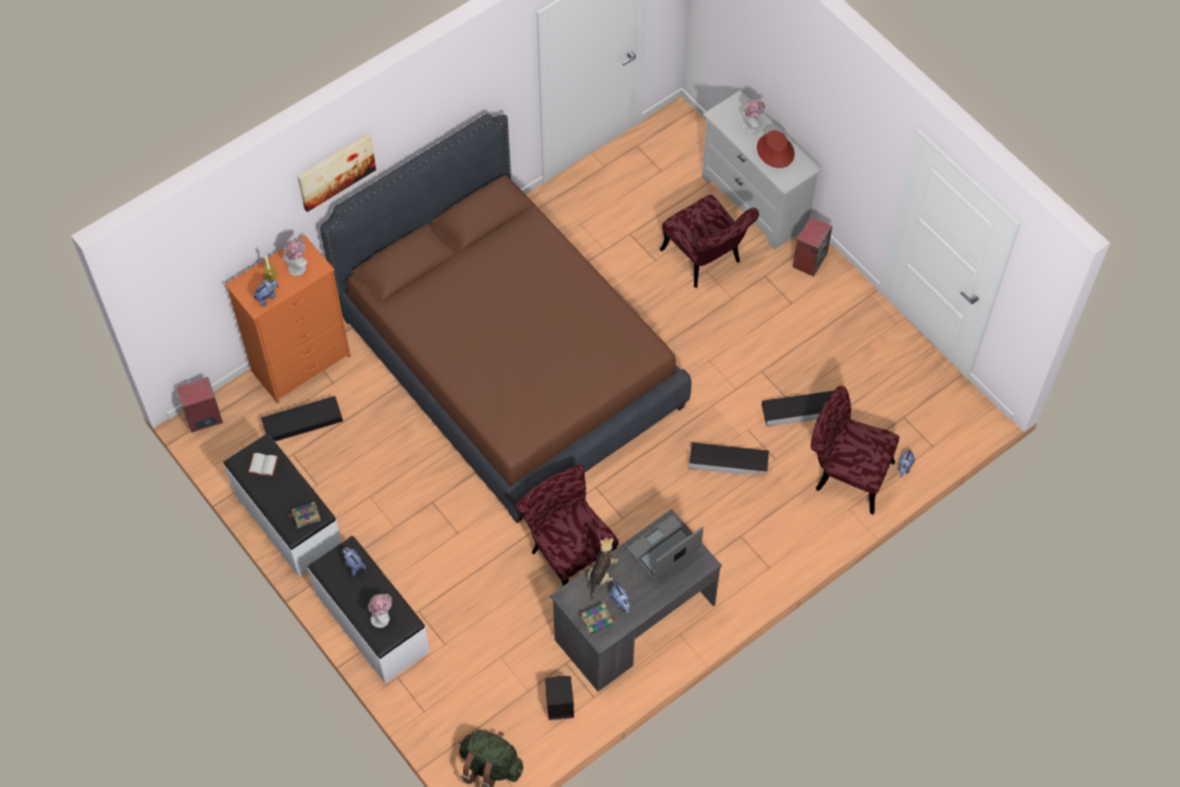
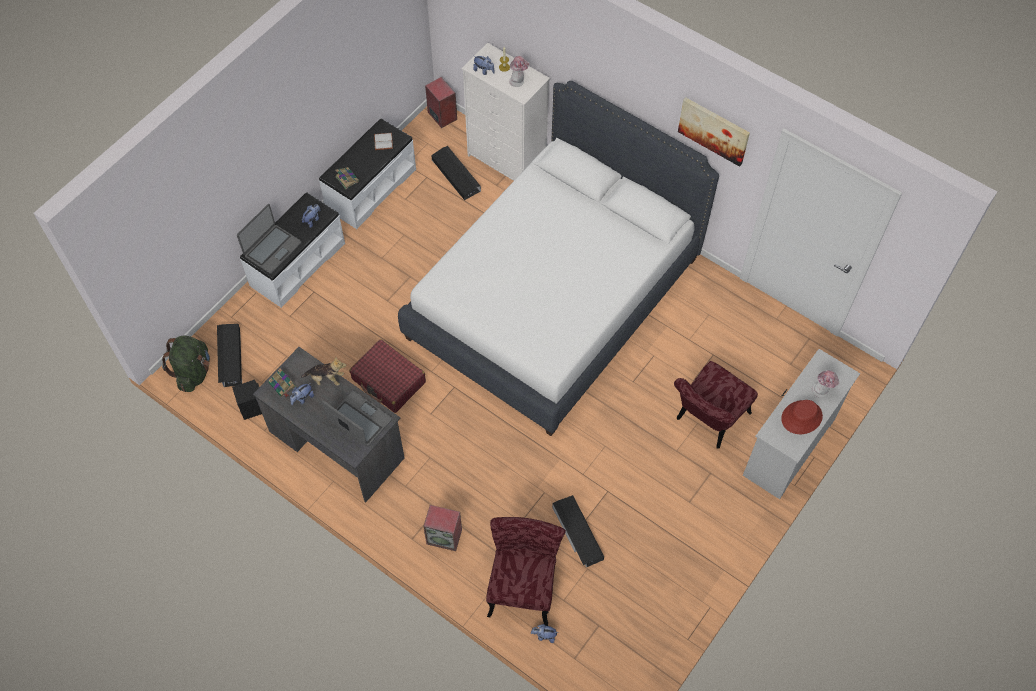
camera: 75 degrees right, 0 degrees up
orange dresser [225,235,351,404] -> white dresser [462,43,550,181]
picture [297,134,376,212] -> picture moved to [678,97,750,167]
brown bed [320,114,691,523] -> white bed [398,81,719,436]
hat [368,594,392,628] -> laptop [237,204,302,274]
red chair [515,465,619,586] -> red suitcase [349,339,426,413]
black storage box [688,443,769,475] -> black storage box moved to [217,324,242,387]
speaker [793,217,832,277] -> speaker moved to [423,505,462,551]

